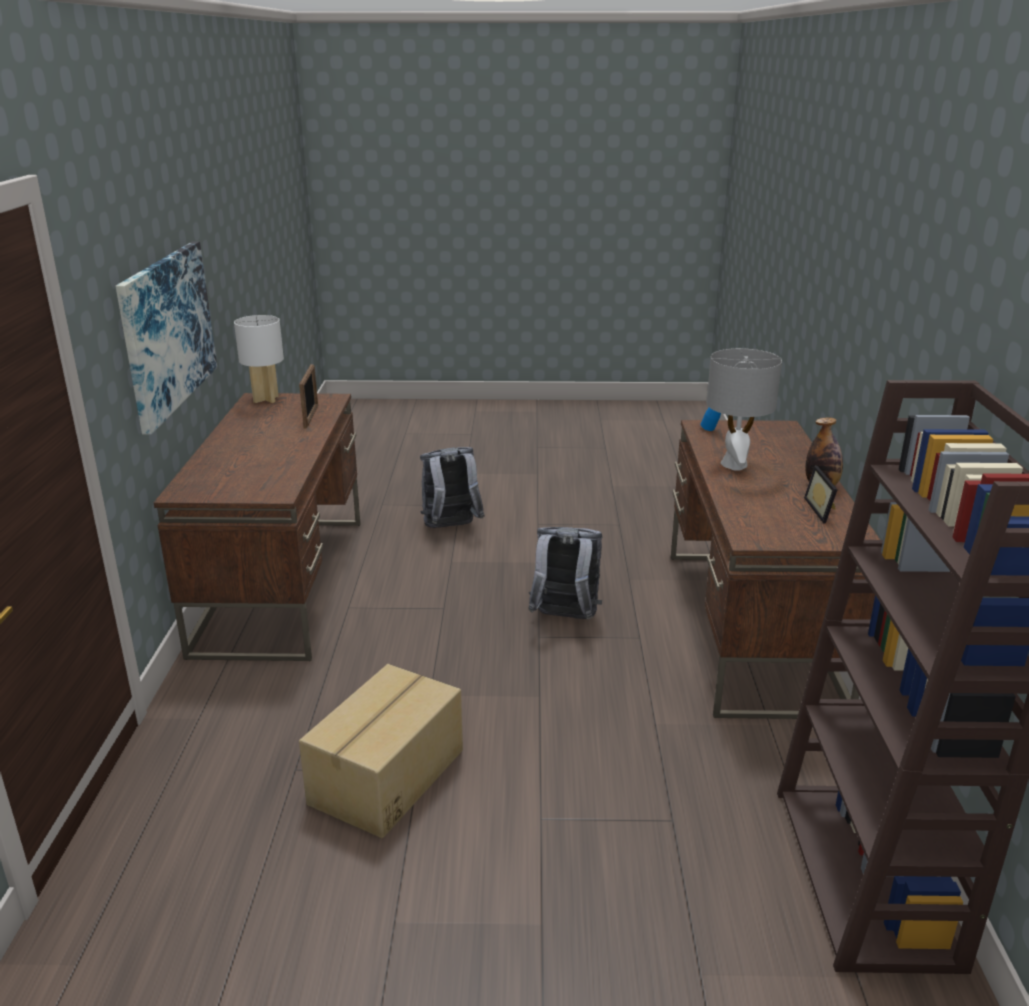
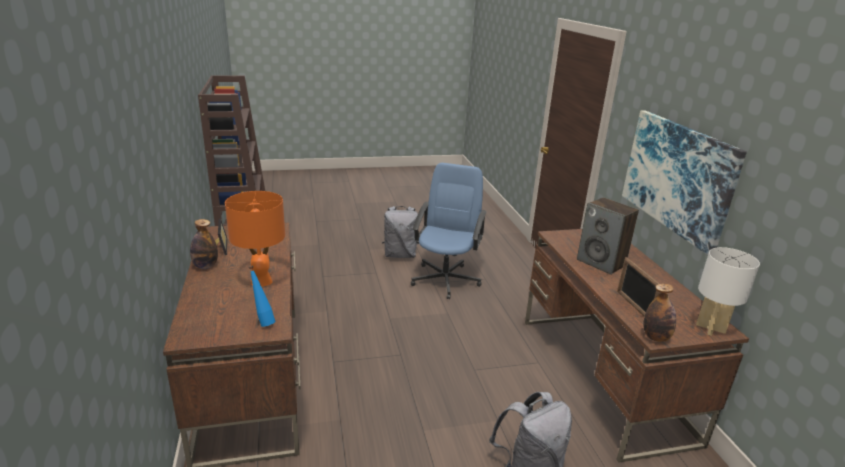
camera: 165 degrees right, 0 degrees up
cardboard box [299,664,463,838] -> blue office chair [411,163,487,299]
grey backpack [528,527,602,619] -> grey backpack moved to [382,206,419,258]
grey table lamp [707,348,782,471] -> orange table lamp [225,191,285,287]
none -> speaker [577,197,639,275]
none -> bottle [643,283,676,342]

